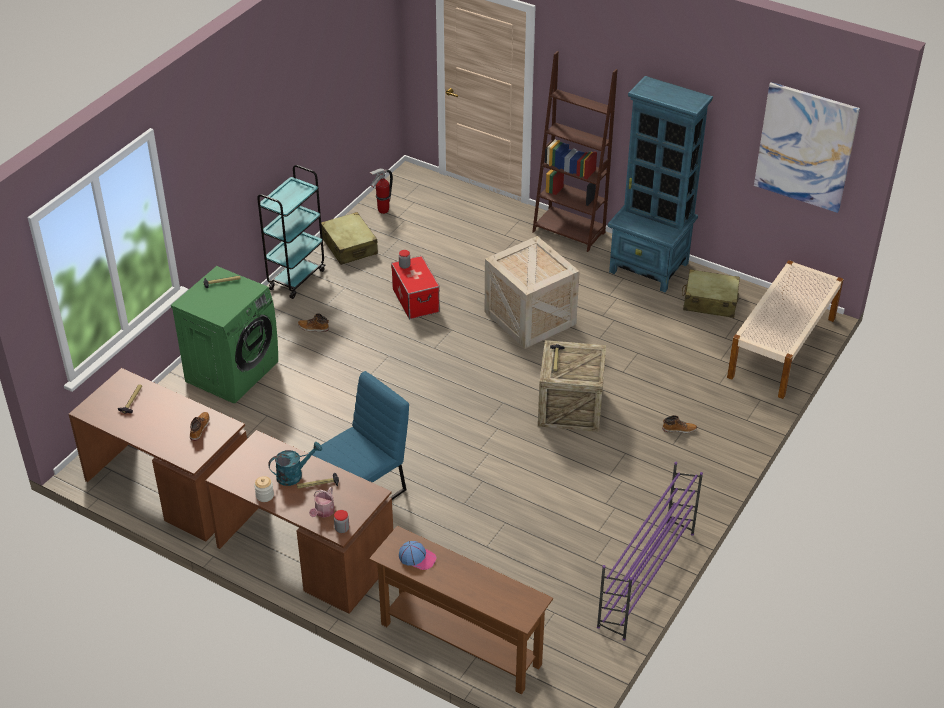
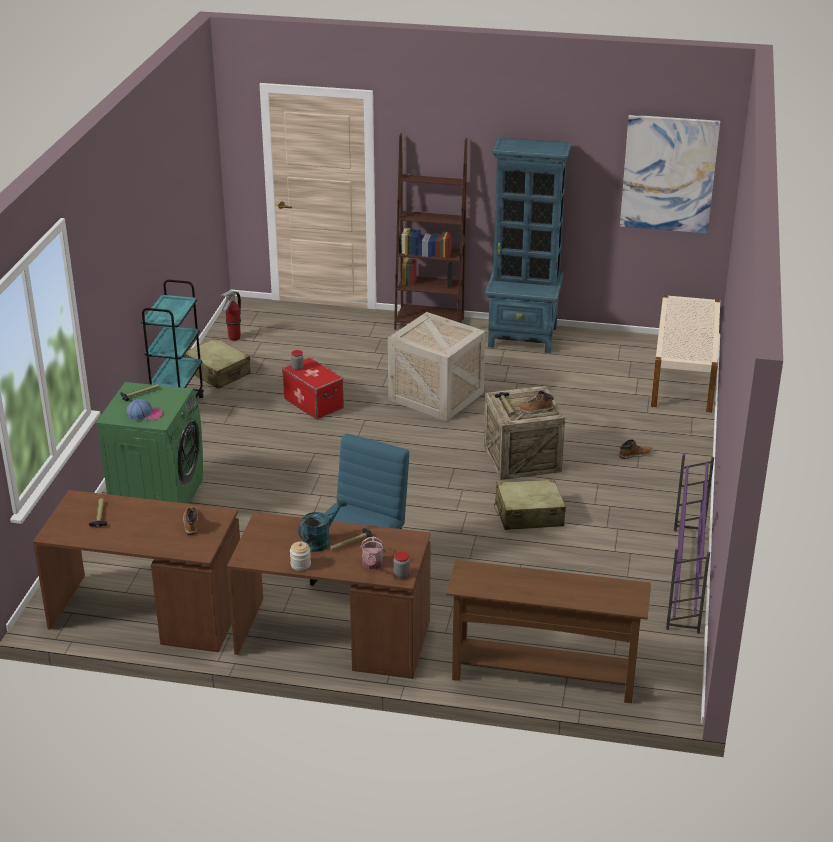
camera: 20 degrees left, 10 degrees down
boot [298,313,329,332] -> boot moved to [517,391,554,414]
cap [399,541,437,570] -> cap moved to [127,399,163,421]
beige suitcase [682,269,740,318] -> beige suitcase moved to [494,479,566,530]

